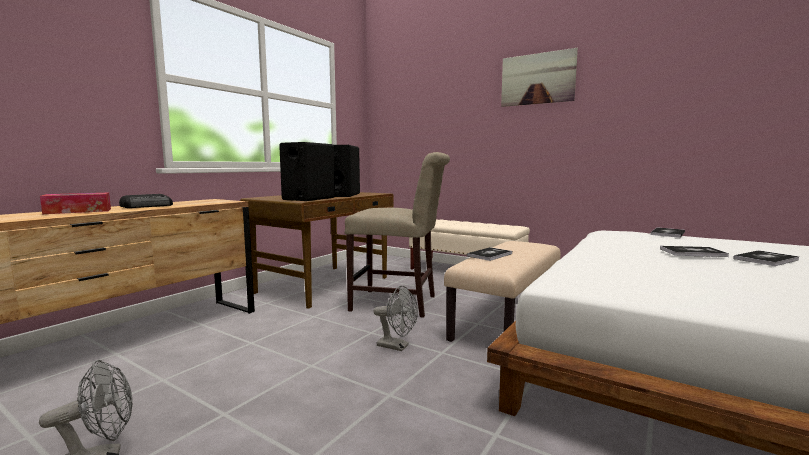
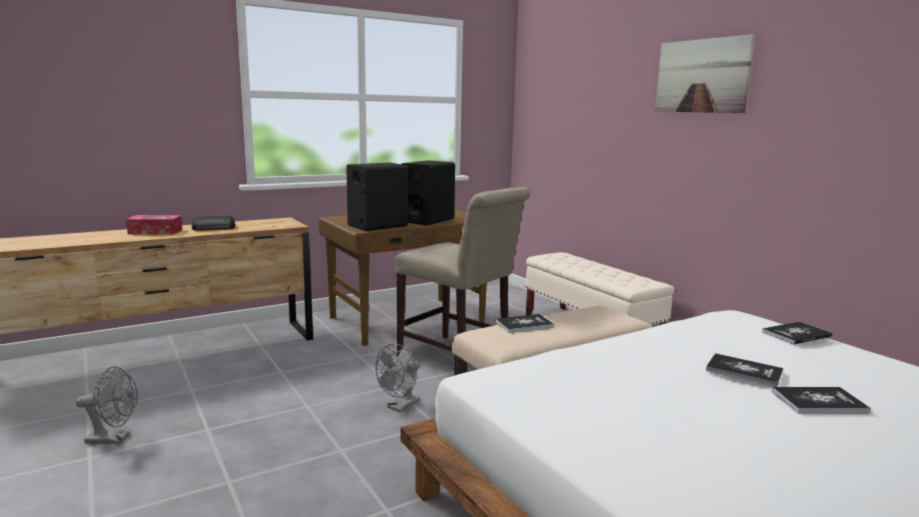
camera: 25 degrees right, 5 degrees up
grey fan [374,286,418,351] -> grey fan turned 75 degrees clockwise [375,344,420,412]

